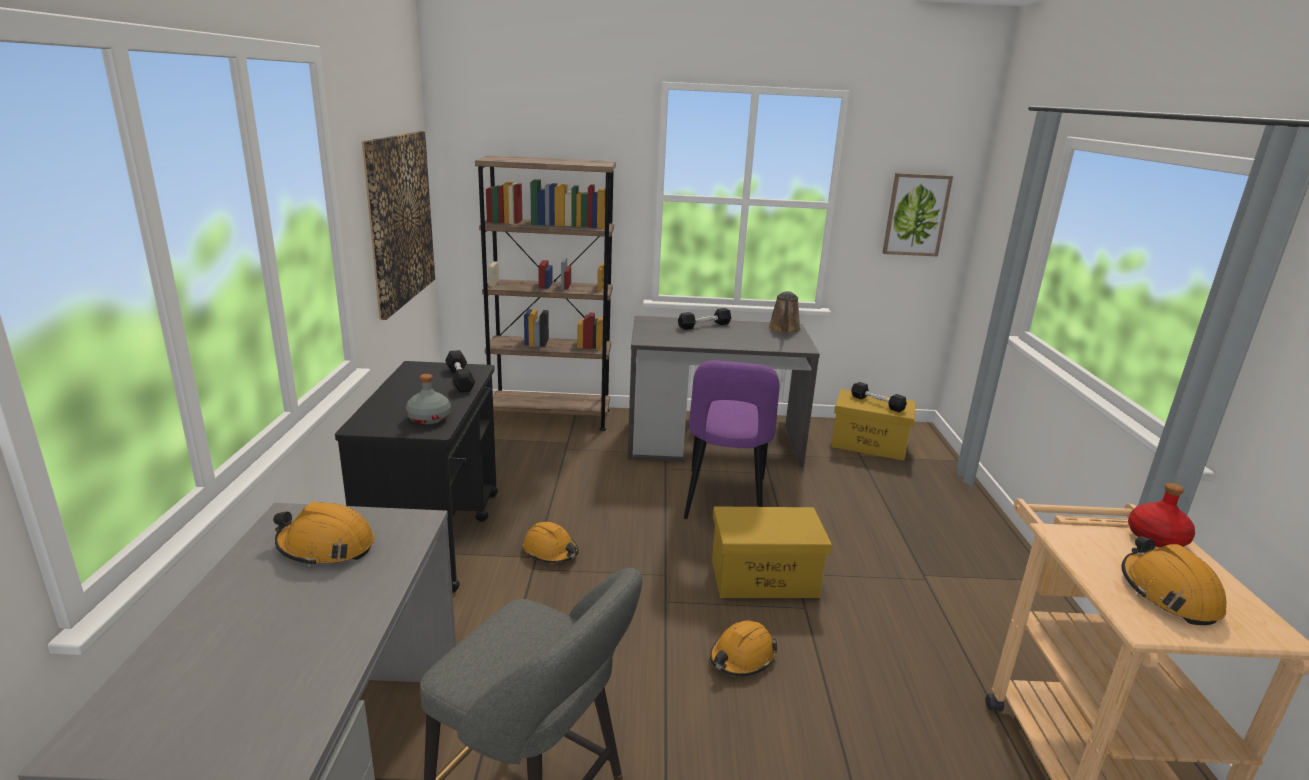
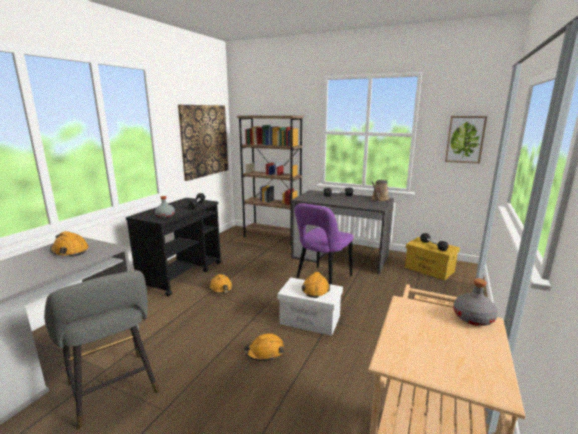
camera: 25 degrees right, 5 degrees down
yellow storage box [712,506,832,598] -> white storage box [278,278,343,336]
orange hard hat [1122,536,1226,625] -> orange hard hat moved to [302,271,330,298]
red bottle [1128,483,1195,548] -> grey bottle [453,278,498,326]

